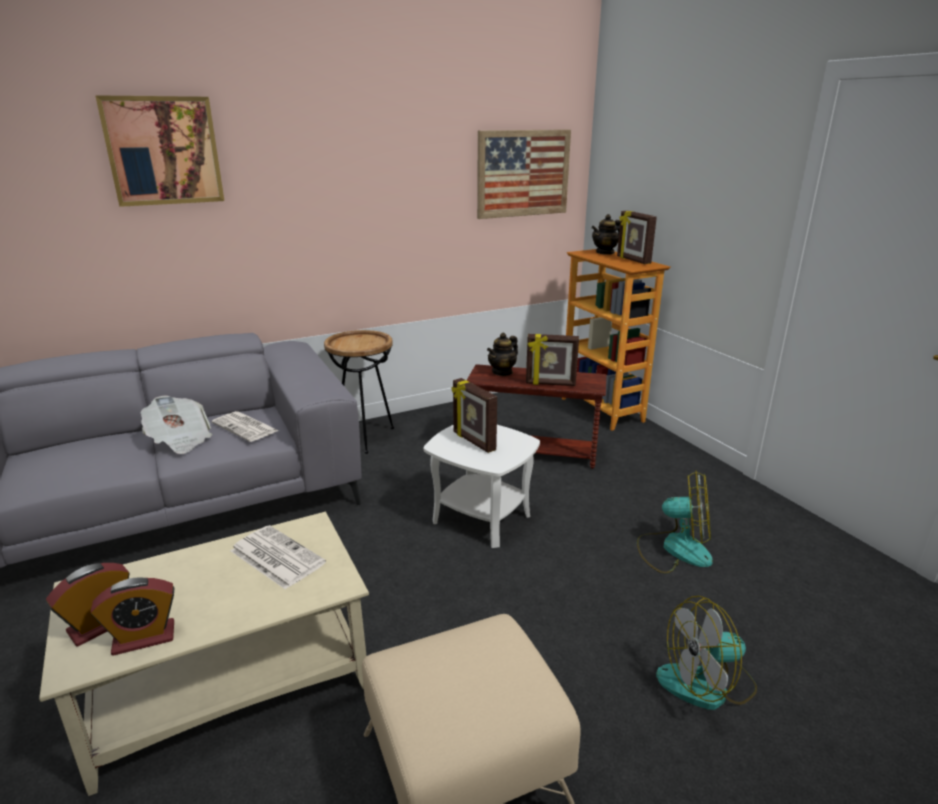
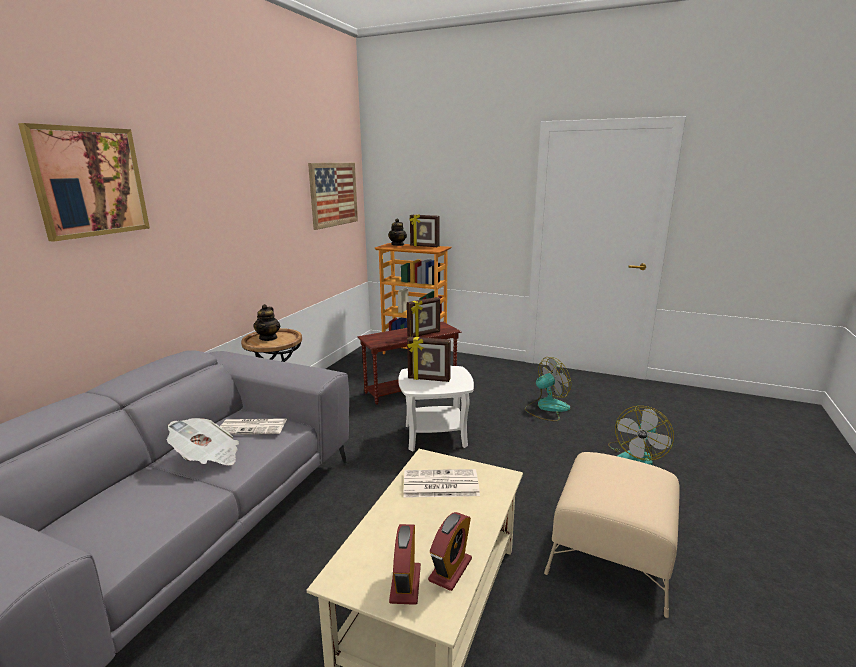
camera: 40 degrees left, 5 degrees down
teapot [487,332,518,376] -> teapot moved to [253,304,280,341]

